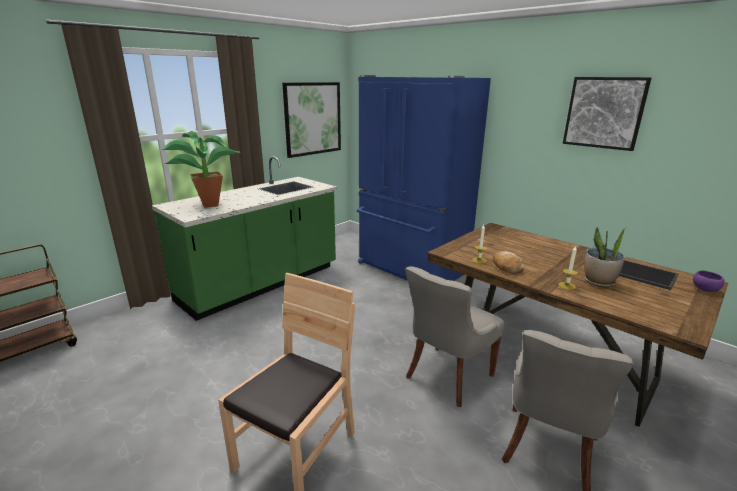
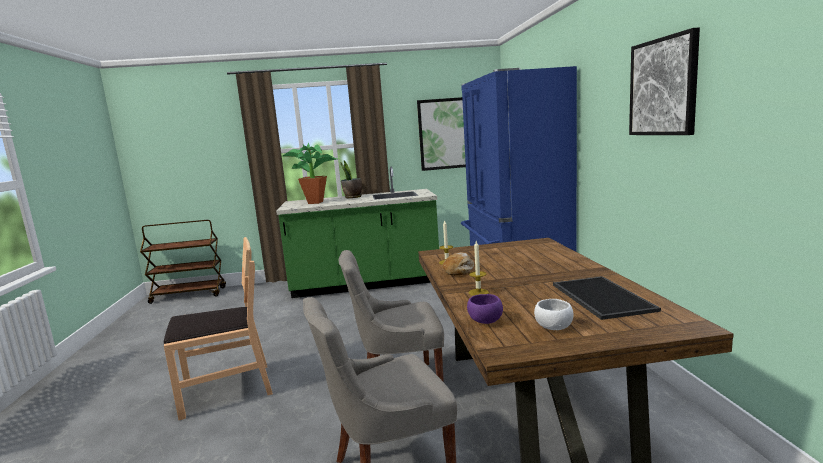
camera: 40 degrees right, 10 degrees down
potted plant [584,227,627,287] -> potted plant moved to [340,160,362,198]
purple bowl [693,270,725,292] -> purple bowl moved to [467,294,503,324]
none -> white bowl [534,299,574,330]

